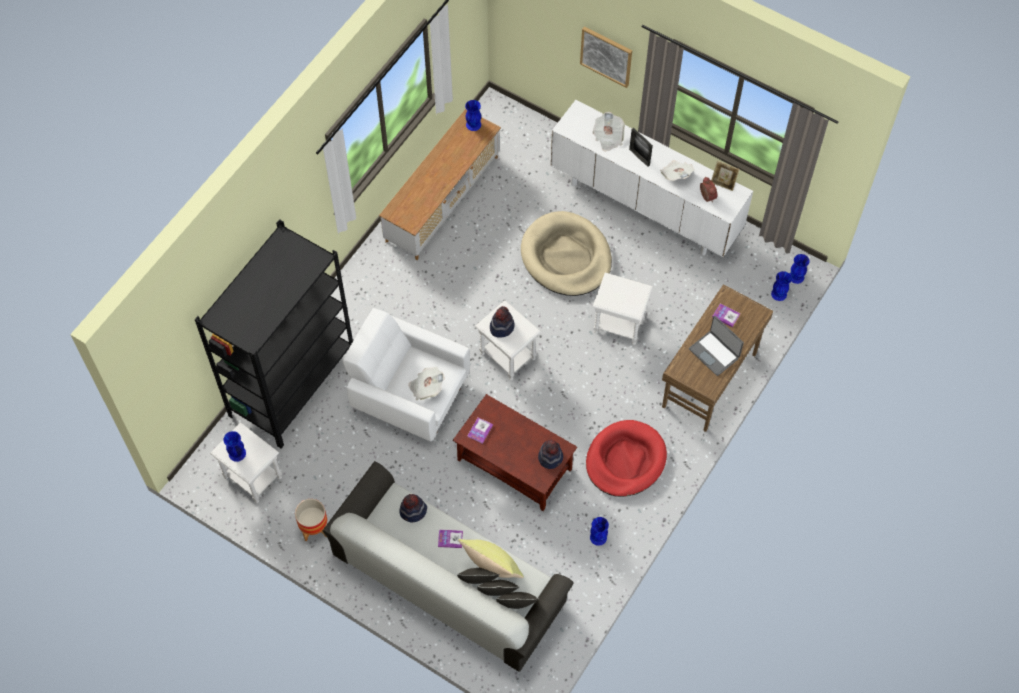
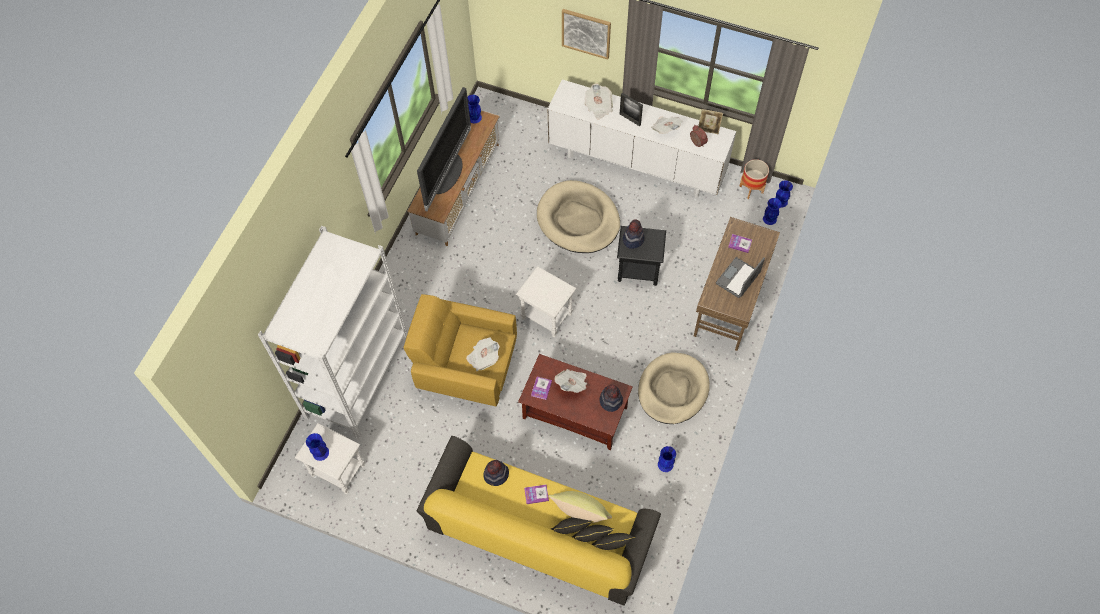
camera: 10 degrees left, 0 degrees up
black bookcase [195,219,353,448] -> white bookcase [258,226,408,439]
planter [295,499,327,541] -> planter moved to [739,159,769,199]
white sofa [323,461,574,672] -> yellow sofa [416,436,661,605]
white armchair [343,308,470,442] -> yellow armchair [404,294,517,406]
hat [490,306,515,338] -> hat moved to [623,219,645,249]
red dog bed [586,420,667,497] -> beige dog bed [638,352,710,424]
white side table [593,273,653,345] -> black side table [617,226,666,286]
laptop [689,316,744,376] -> laptop turned 90 degrees clockwise [716,257,765,298]
none -> television [417,87,471,212]
none -> newspaper [555,369,587,393]

